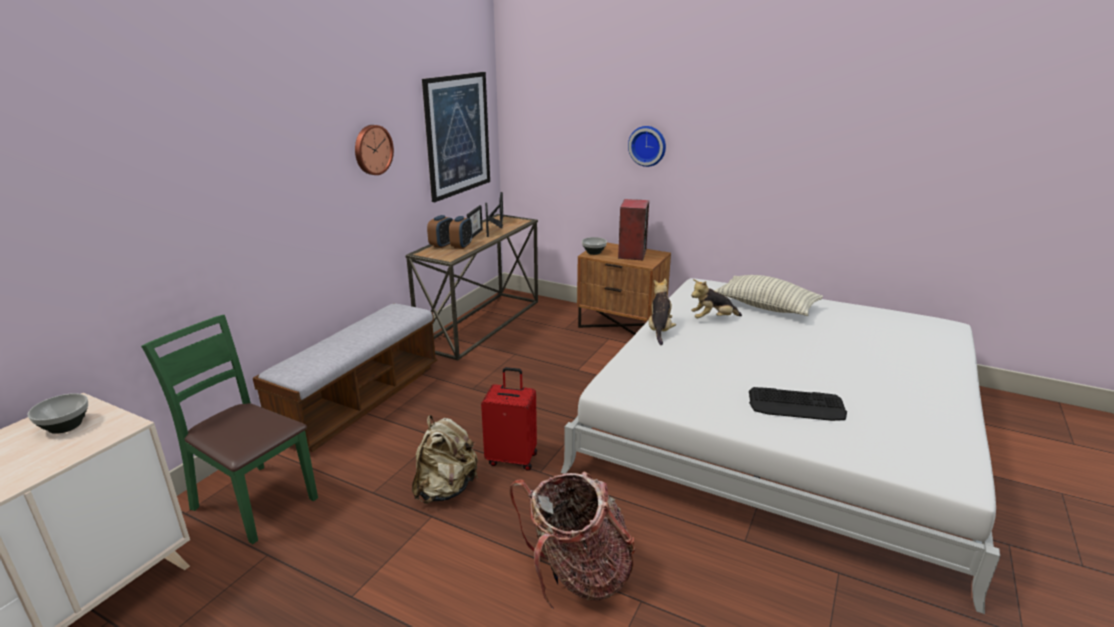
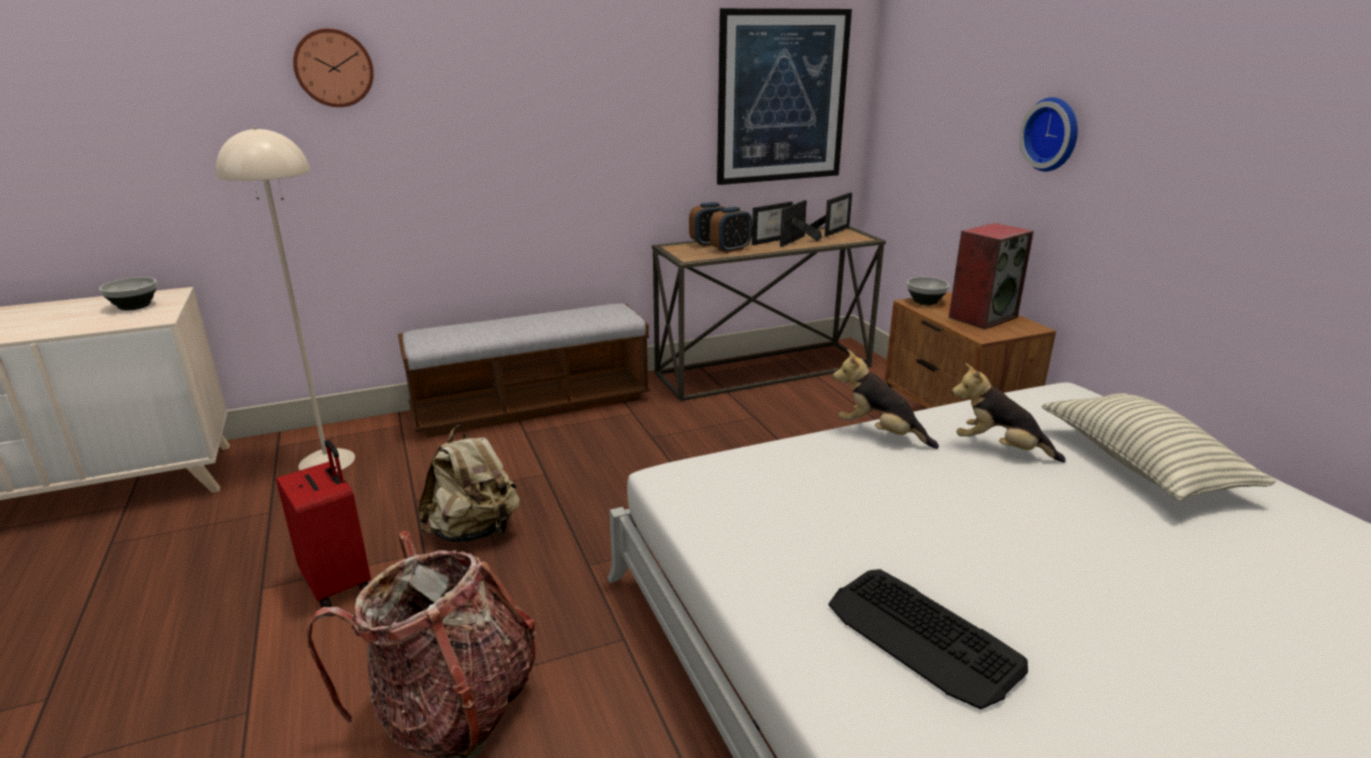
camera: 40 degrees right, 0 degrees up
green chair [141,315,318,544] -> beige floor lamp [216,127,355,472]
wall clock [355,125,394,175] -> wall clock moved to [293,28,374,107]
red suitcase [481,367,537,471] -> red suitcase moved to [276,440,371,608]
plush toy [648,279,676,345] -> plush toy turned 105 degrees counterclockwise [833,349,939,449]

